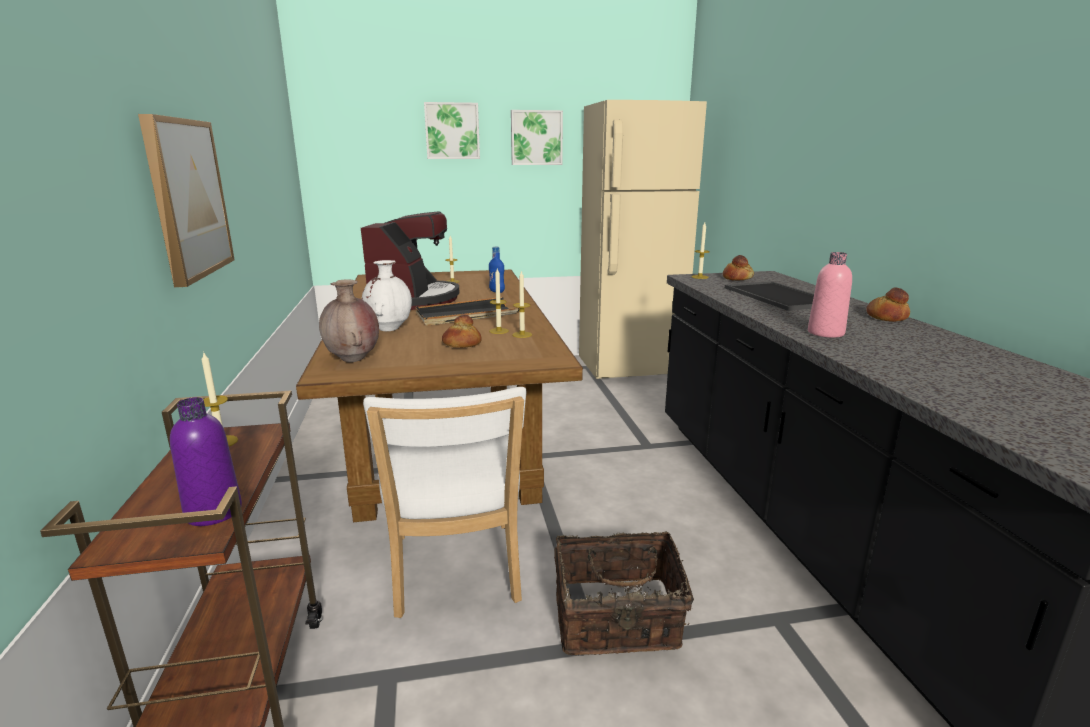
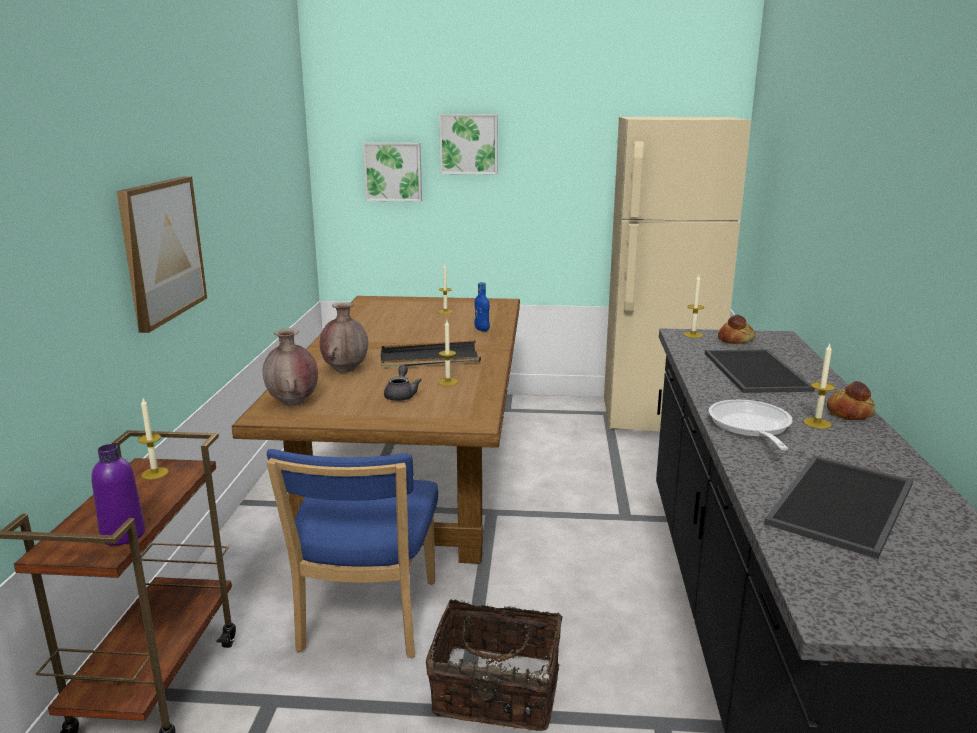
camera: 15 degrees right, 0 degrees up
coffee machine [361,212,459,310] -> none
white vase [362,260,412,331] -> brown vase [320,303,368,373]
white chair [363,387,526,618] -> blue chair [266,449,438,658]
bread [442,314,482,348] -> grey teapot [384,365,422,401]
picture [511,110,563,165] -> picture moved to [363,143,422,202]
candle [512,270,532,338] -> candle moved to [803,344,835,429]
pink bottle [808,252,852,338] -> frying pan [709,400,793,450]
none -> tray [764,455,913,559]

